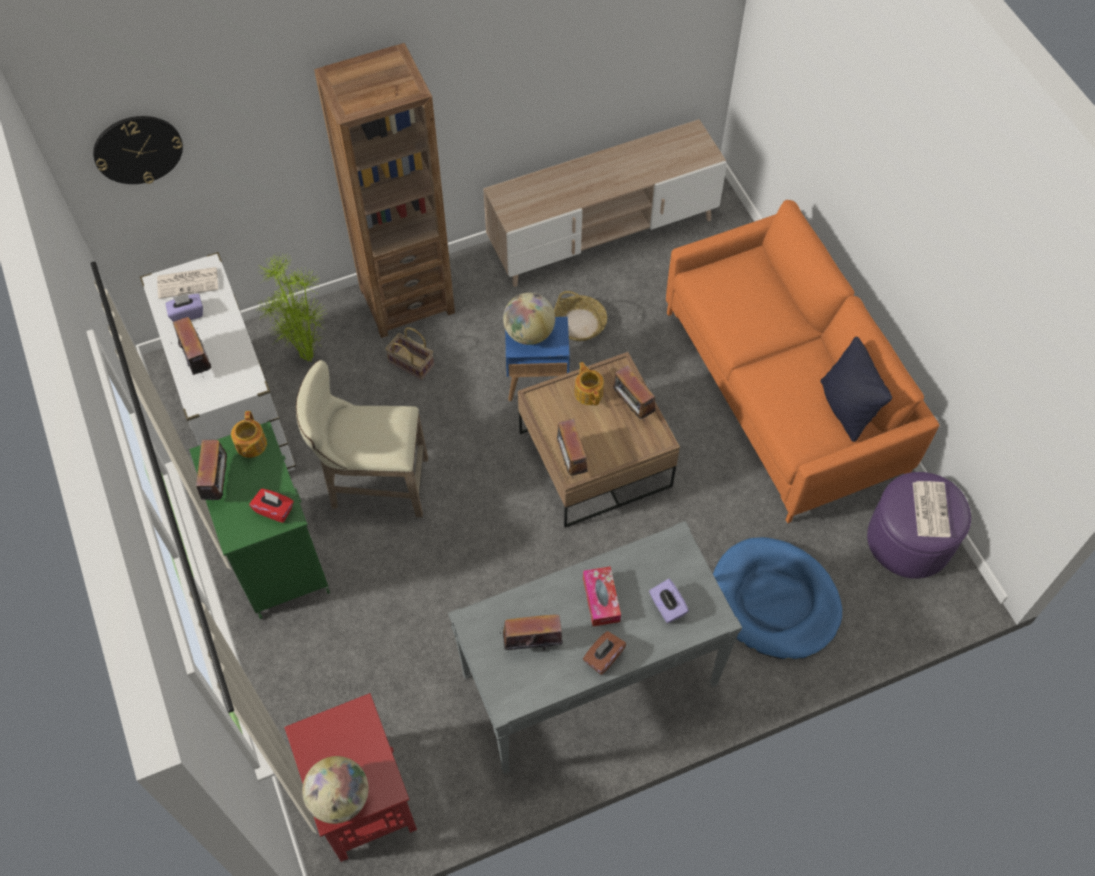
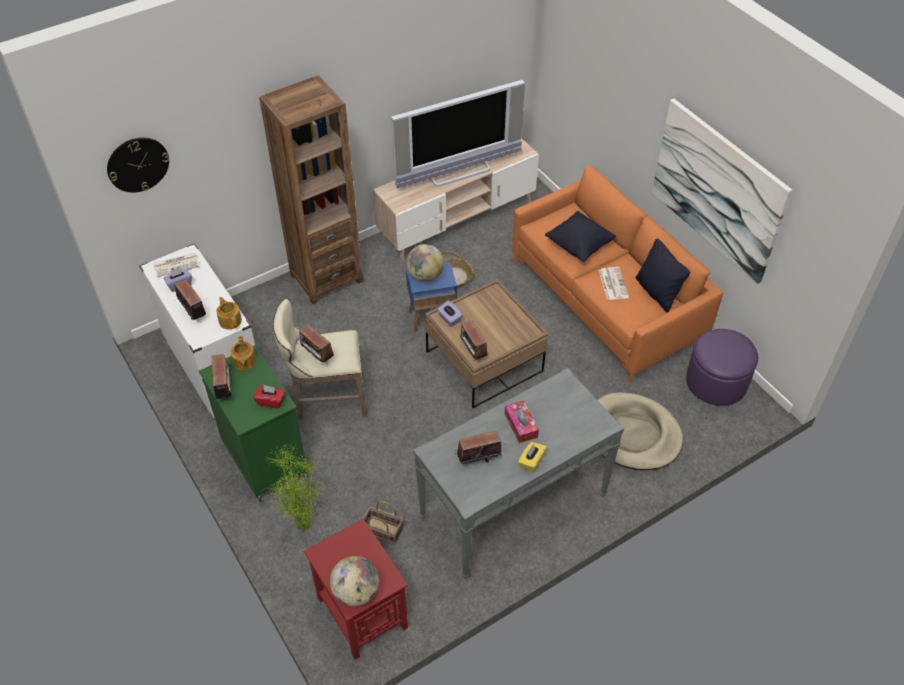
camera: 10 degrees left, 10 degrees down
potted plant [257,252,327,362] -> potted plant moved to [266,444,325,530]
basket [385,327,434,380] -> basket moved to [363,501,403,545]
teapot [575,362,604,406] -> teapot moved to [216,297,242,330]
brown tissue box [583,631,626,675] -> yellow tissue box [518,442,547,473]
radio [613,365,656,423] -> radio moved to [299,324,334,364]
purple tissue box [649,579,689,623] -> purple tissue box moved to [437,300,463,327]
blue dog bed [713,537,842,660] -> beige dog bed [598,392,683,470]
newspaper [913,481,951,537] -> newspaper moved to [598,267,629,300]
none -> television [391,80,525,188]
none -> black pillow [545,211,616,262]
none -> picture [652,99,792,284]

